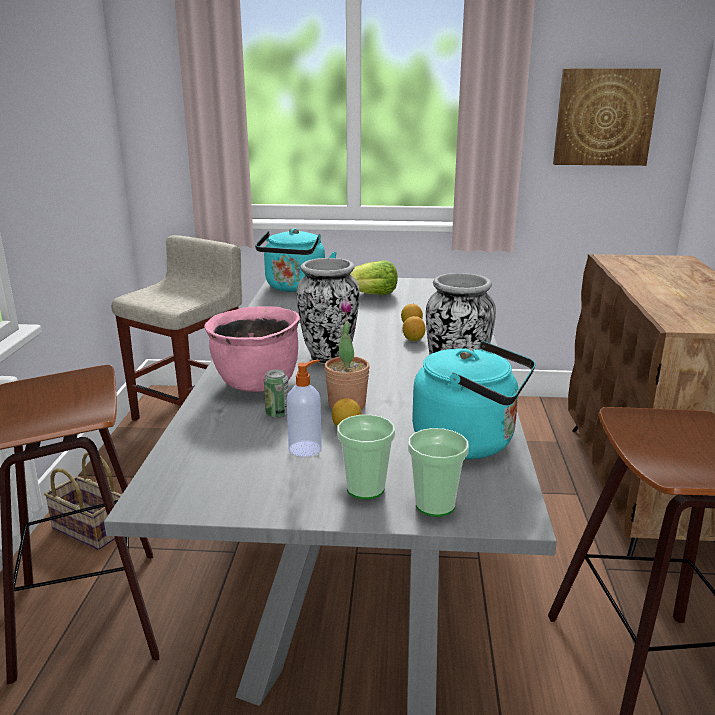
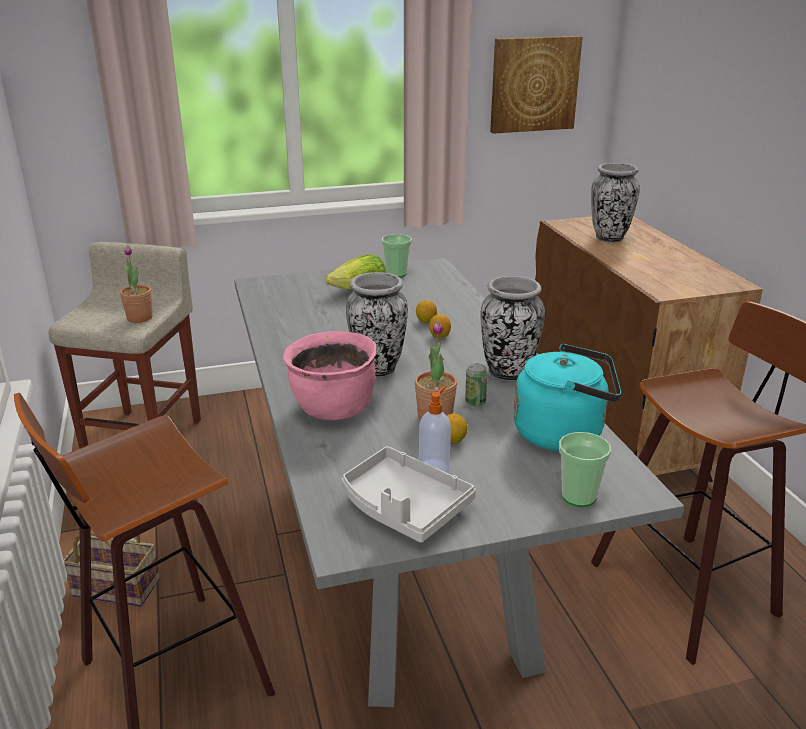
camera: 20 degrees left, 5 degrees up
turquoise kettle [255,228,337,292] -> none
can [264,369,289,418] -> can moved to [465,363,488,407]
cup [337,415,395,499] -> cup moved to [382,234,412,277]
none -> potted plant [120,246,153,323]
none -> grey tray [342,446,476,543]
none -> vase [591,163,640,243]

